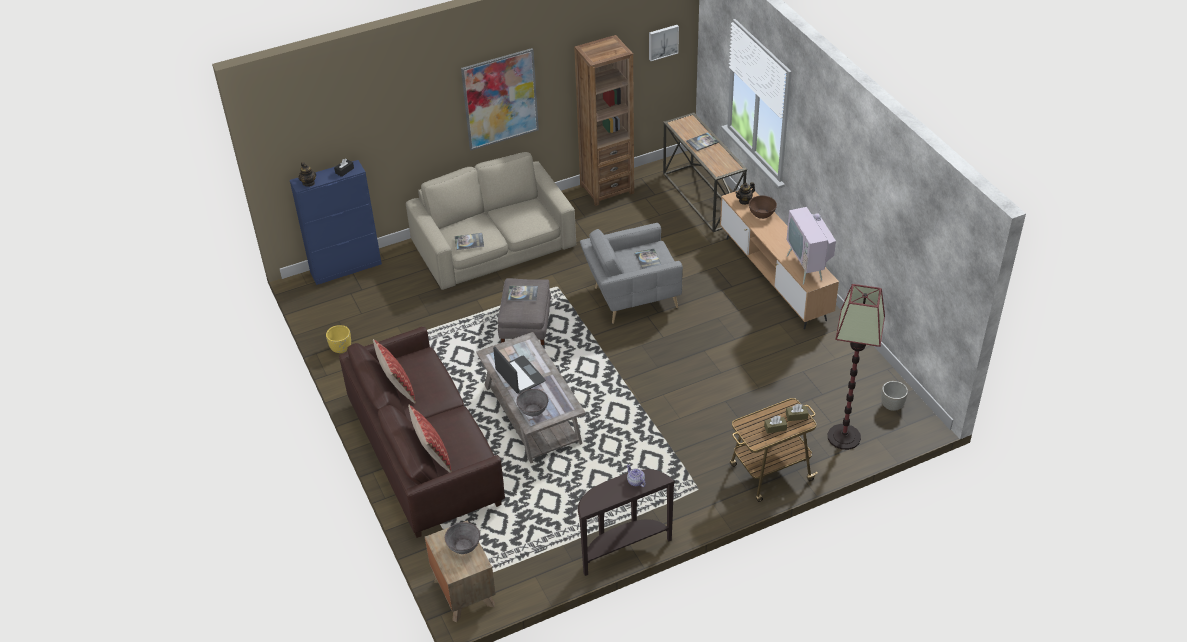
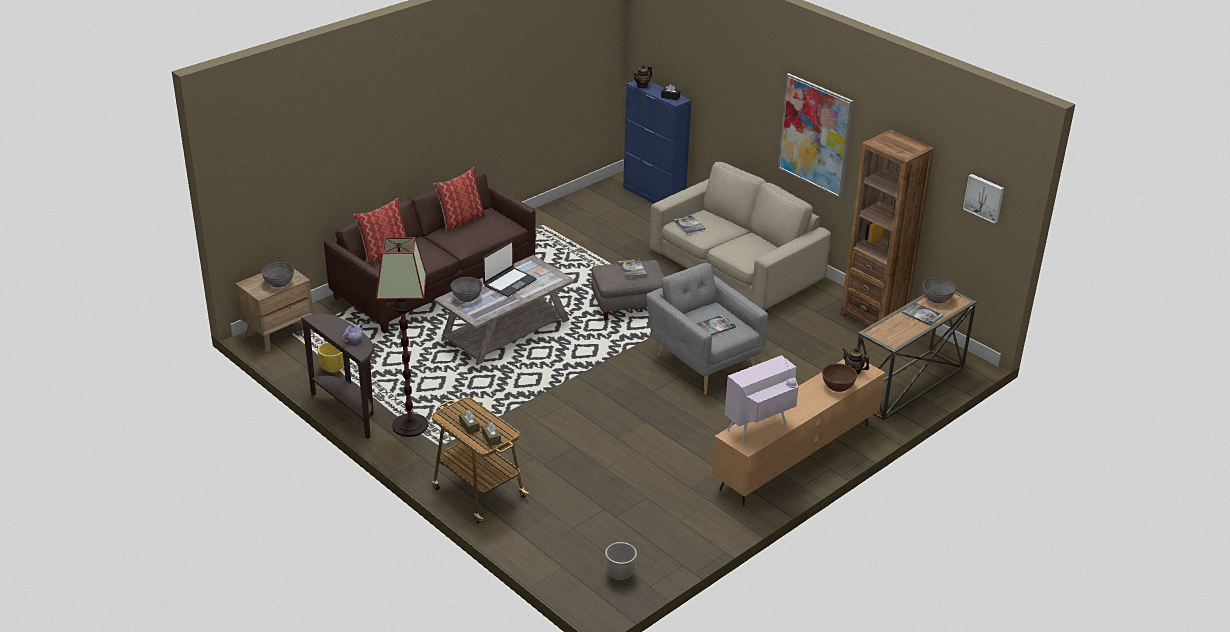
camera: 70 degrees right, 10 degrees down
yellow planter [326,325,351,353] -> yellow planter moved to [318,342,344,373]
floor lamp [828,284,885,450] -> floor lamp moved to [375,237,428,437]
none -> grey bowl [923,278,956,303]

